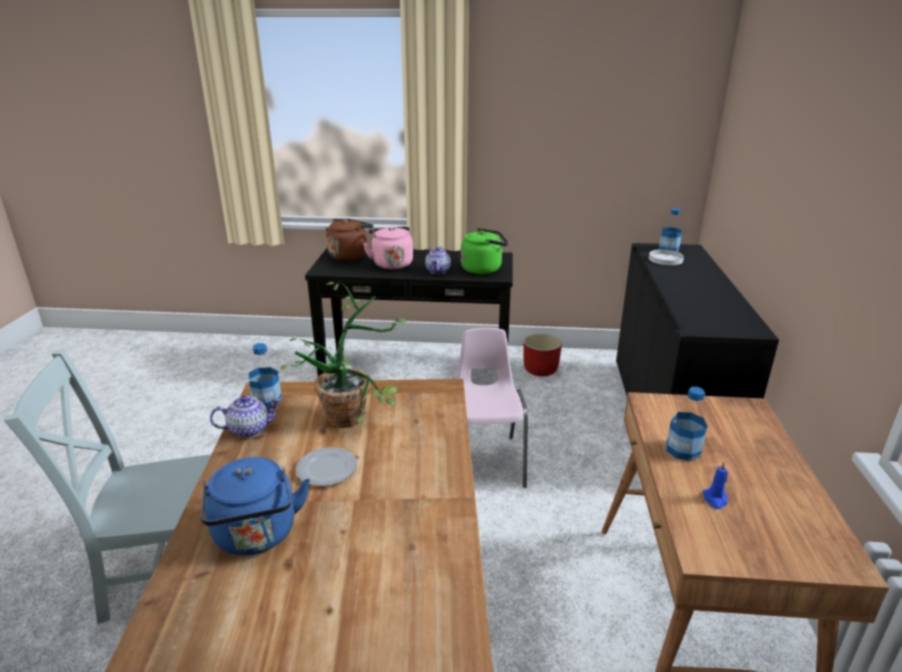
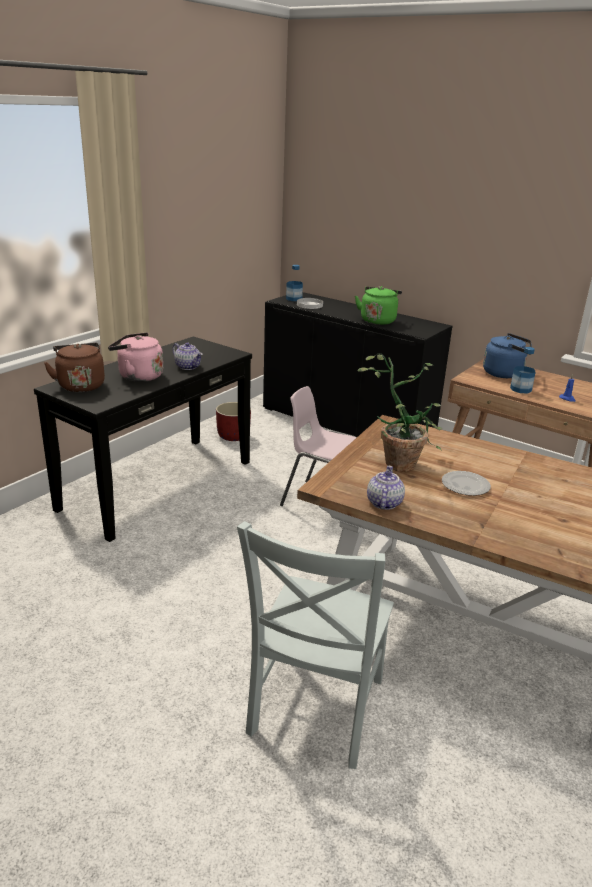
camera: 60 degrees left, 0 degrees up
blue kettle [201,457,310,556] -> blue kettle moved to [483,333,532,378]
bottle [249,343,282,407] -> none
green kettle [461,228,509,274] -> green kettle moved to [355,286,402,325]

